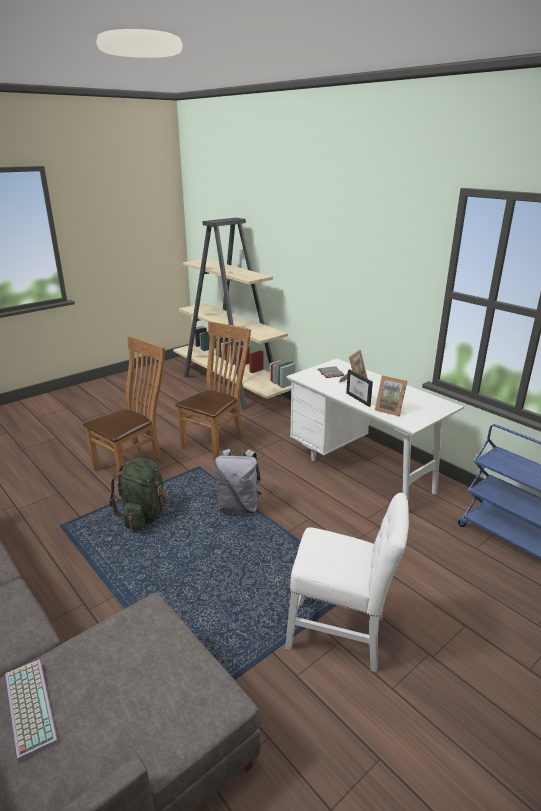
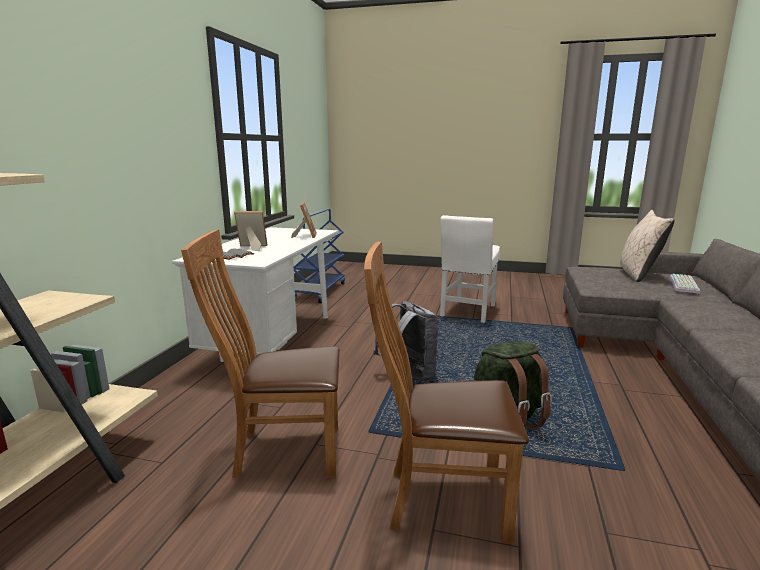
camera: 125 degrees left, 10 degrees down
white chair [285,493,409,672] -> white chair turned 135 degrees counterclockwise [440,215,500,323]
picture frame [346,369,373,407] -> none
none -> beige pillow [620,210,674,282]

